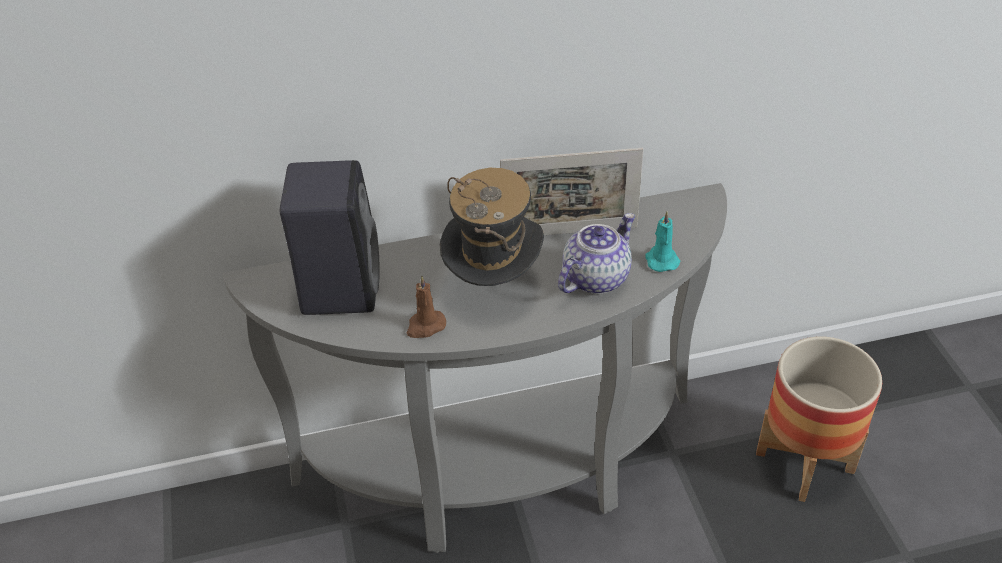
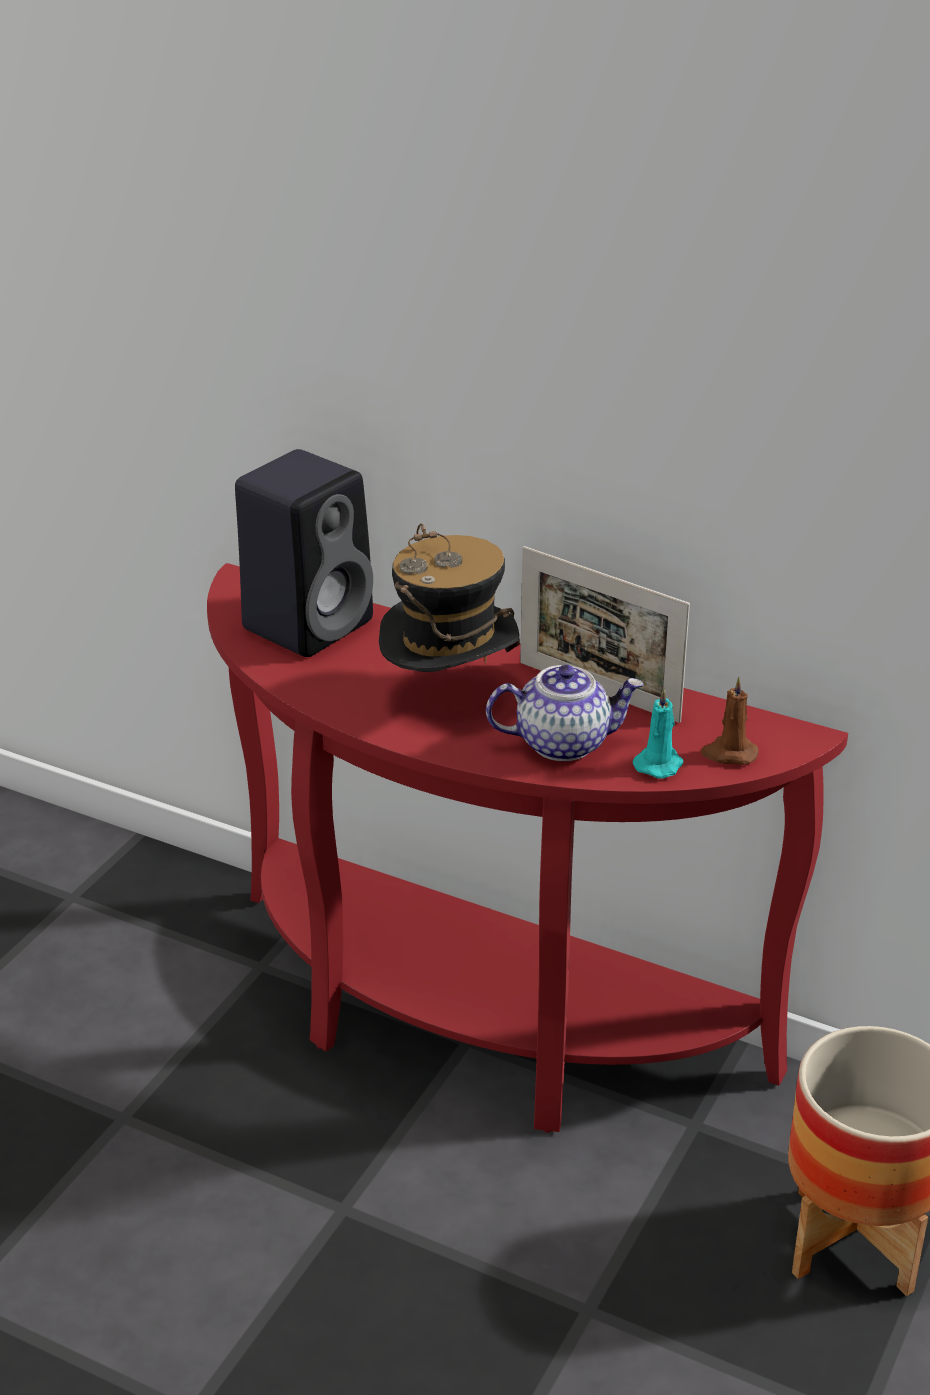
camera: 40 degrees right, 10 degrees down
grey console table [223,183,727,553] -> red console table [207,563,848,1133]
brown candle [406,275,446,338] -> brown candle moved to [701,676,758,765]

